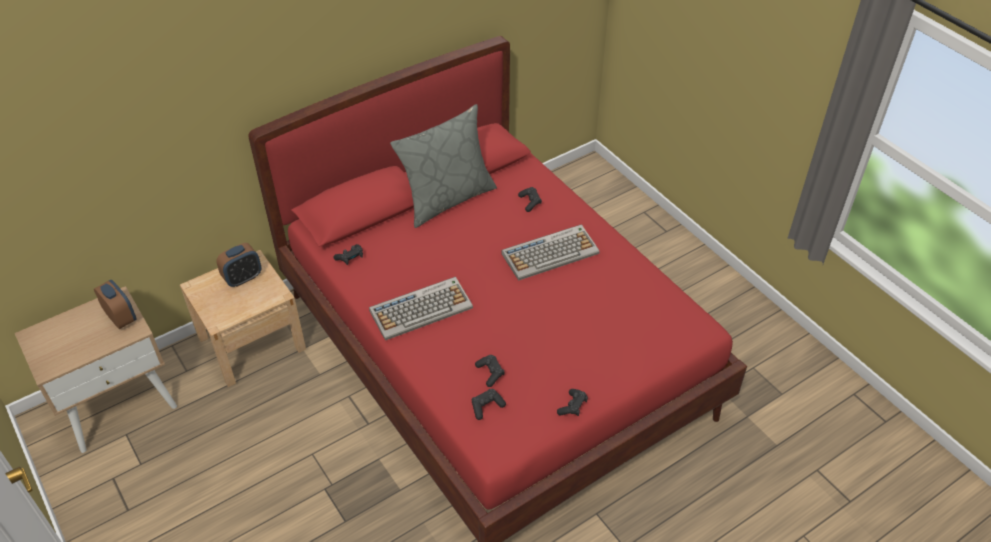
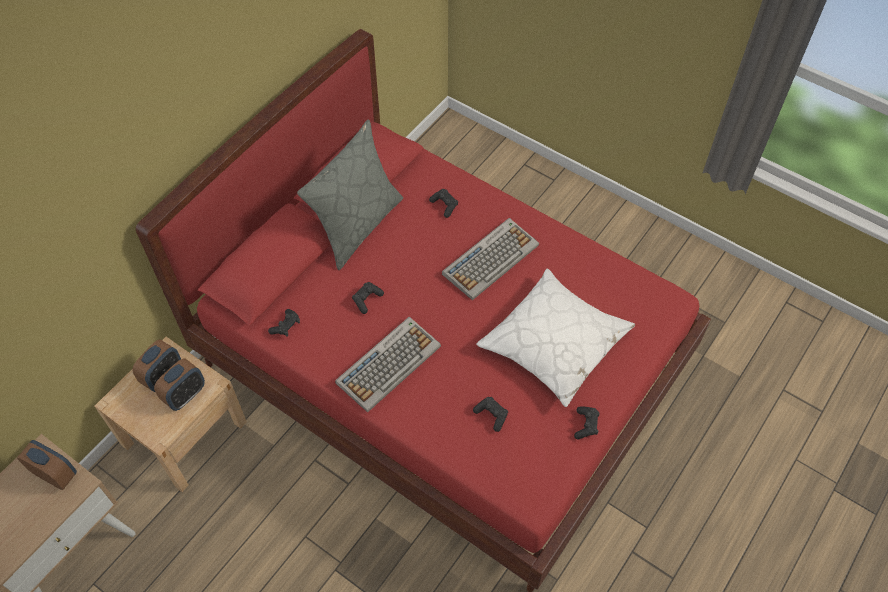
camera: 20 degrees left, 10 degrees up
black game controller [472,389,506,420] -> black game controller moved to [352,282,384,314]
none -> alarm clock [154,358,205,411]
none -> white pillow [476,269,635,407]

